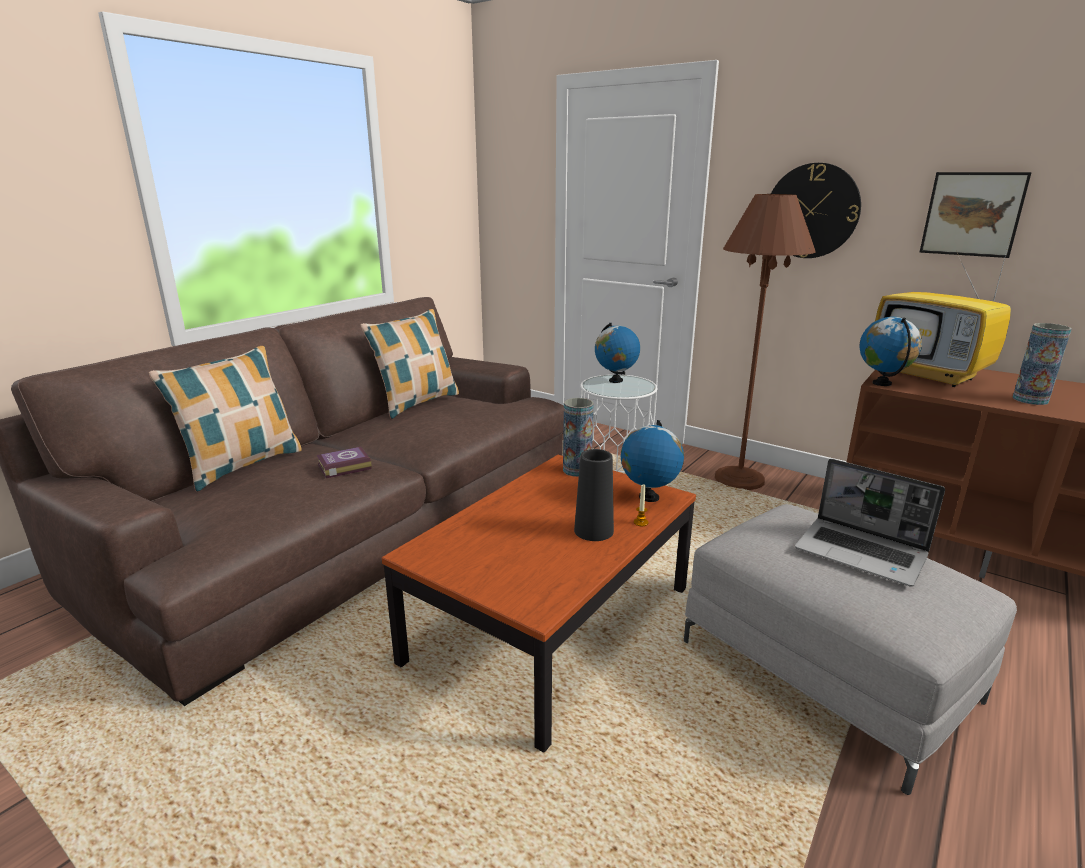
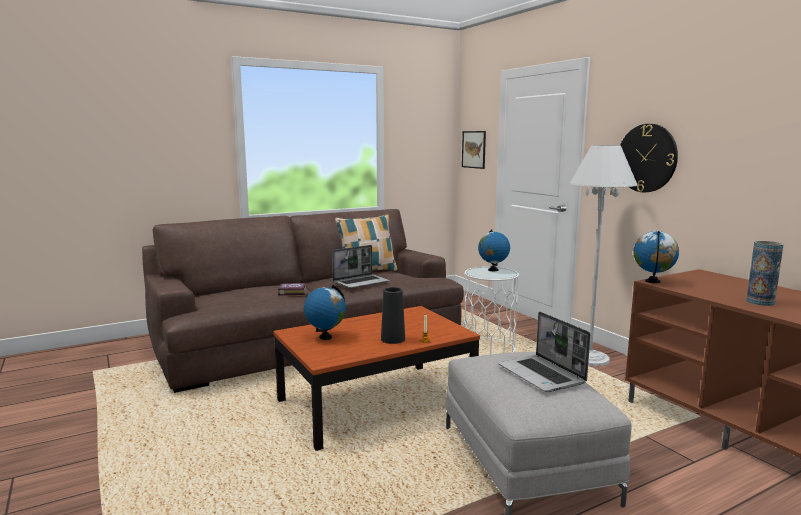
camera: 25 degrees right, 10 degrees down
pillow [149,346,302,491] -> none
vase [563,398,594,477] -> none
globe [621,420,684,502] -> globe moved to [304,285,346,340]
brown floor lamp [715,194,816,490] -> white floor lamp [569,145,637,366]
television [875,243,1011,387] -> none
picture [920,172,1032,258] -> picture moved to [462,131,486,169]
none -> laptop [332,245,389,289]

